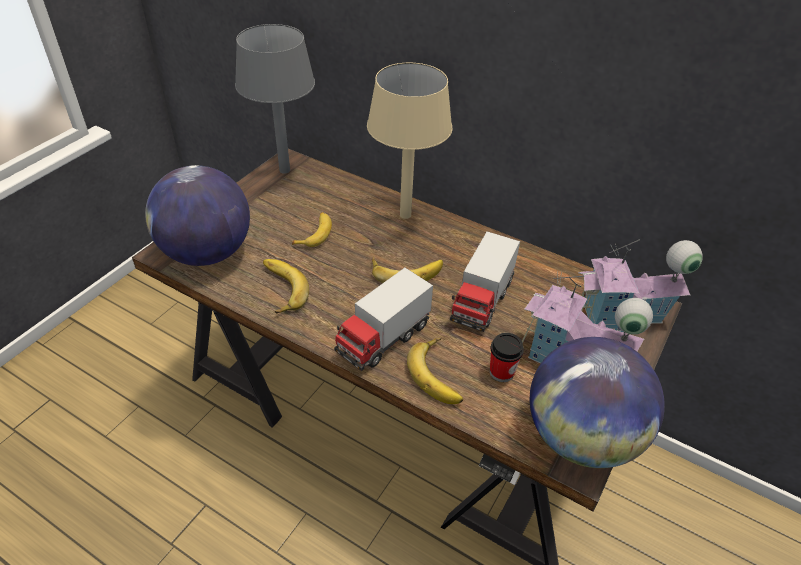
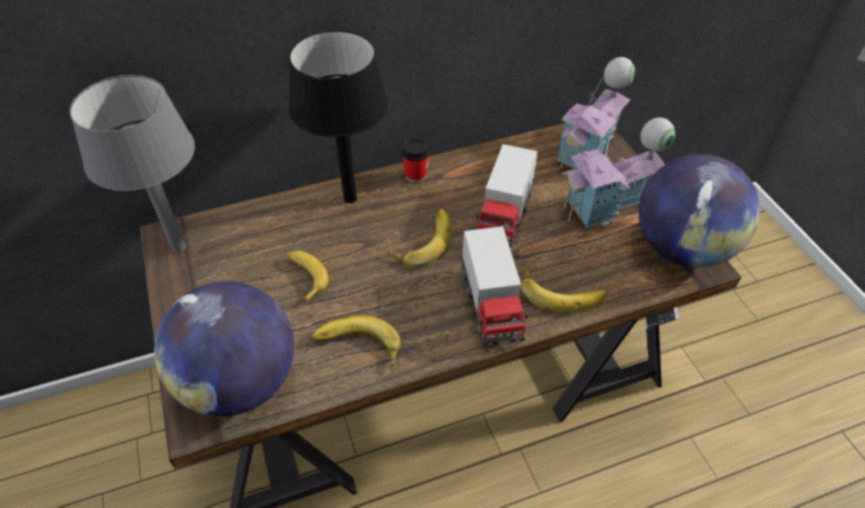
camera: 50 degrees left, 5 degrees up
beige table lamp [367,62,452,219] -> black table lamp [288,30,389,203]
toy truck [450,231,520,332] -> toy truck turned 45 degrees clockwise [476,144,538,248]
cup [490,333,524,382] -> cup moved to [401,138,430,183]

